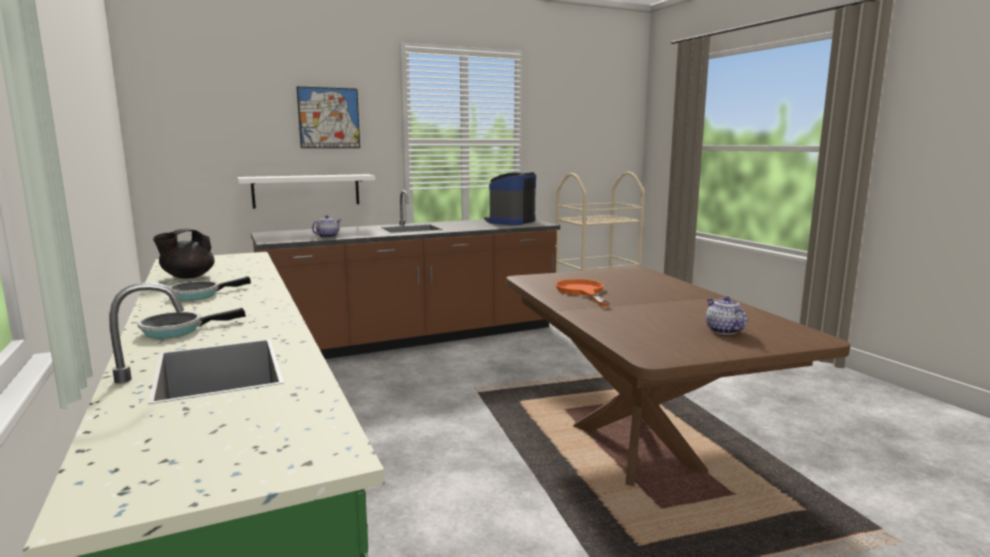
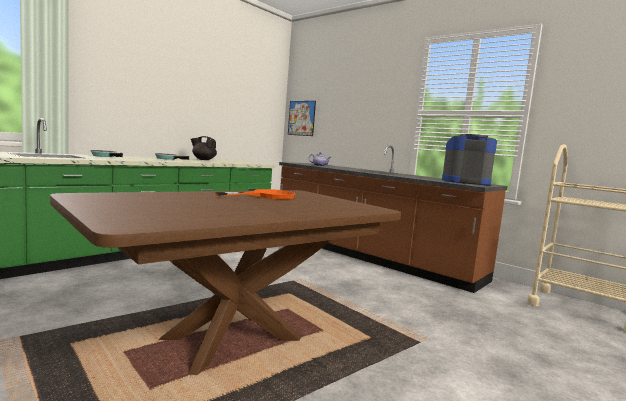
camera: 65 degrees right, 5 degrees down
white shelf [237,174,375,209] -> none
picture [297,86,360,148] -> picture moved to [288,101,316,136]
teapot [706,296,747,334] -> none

